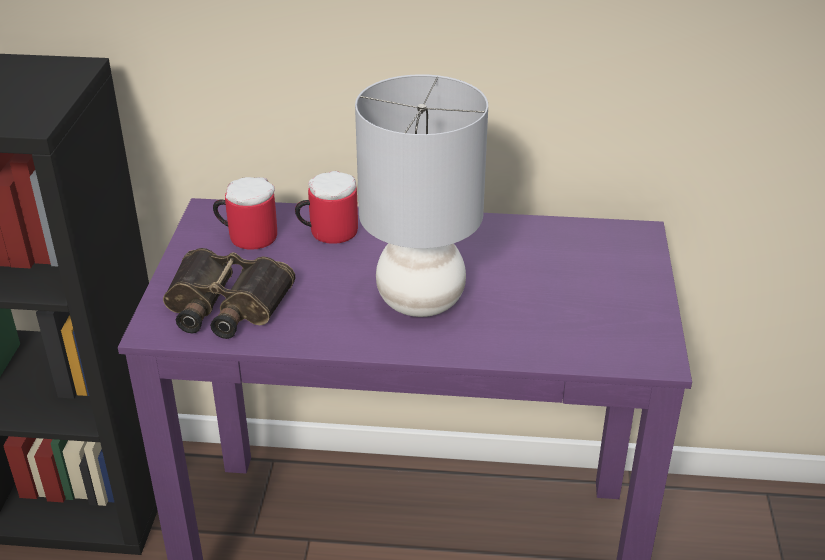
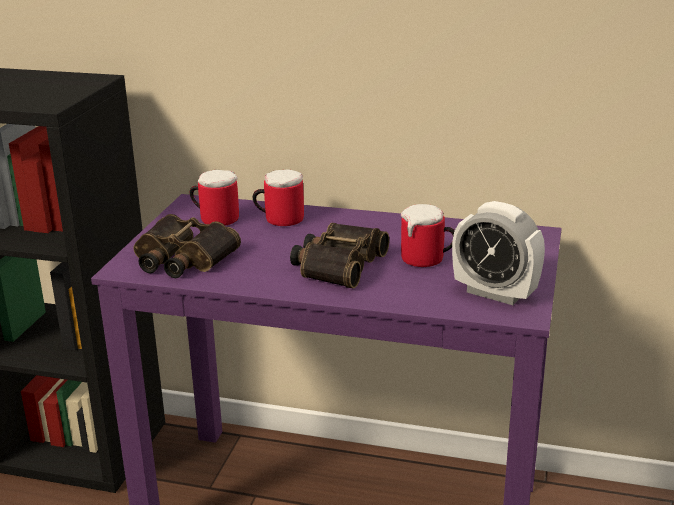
camera: 10 degrees right, 10 degrees down
grey table lamp [355,74,488,317] -> binoculars [290,223,389,288]
none -> mug [401,204,455,267]
none -> alarm clock [452,201,545,305]

